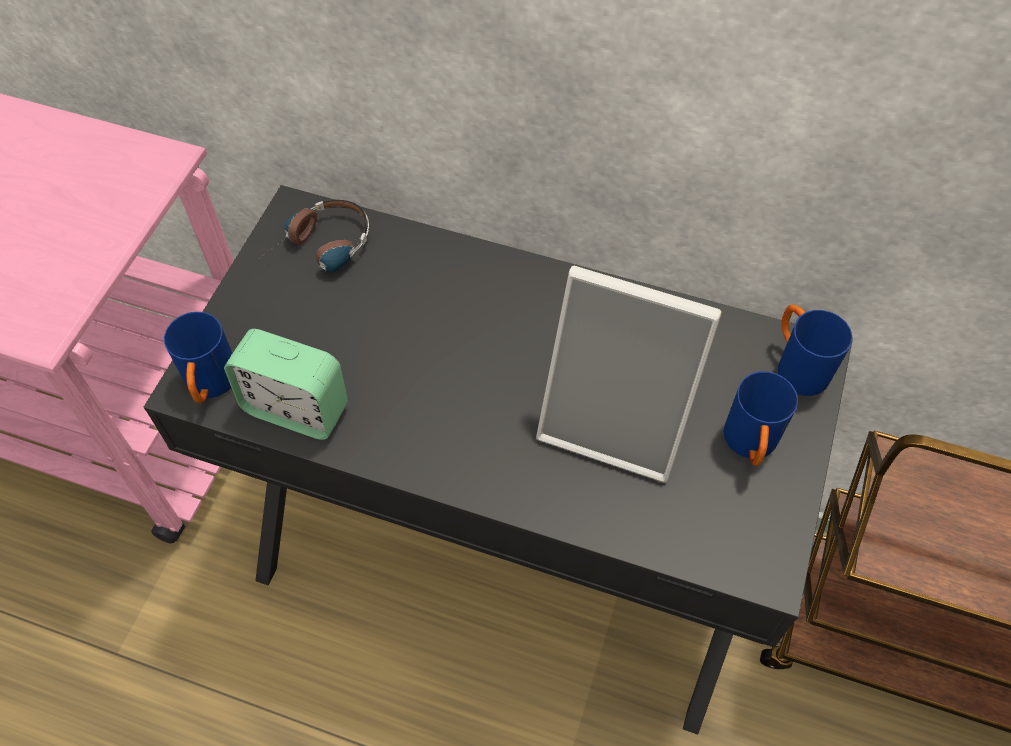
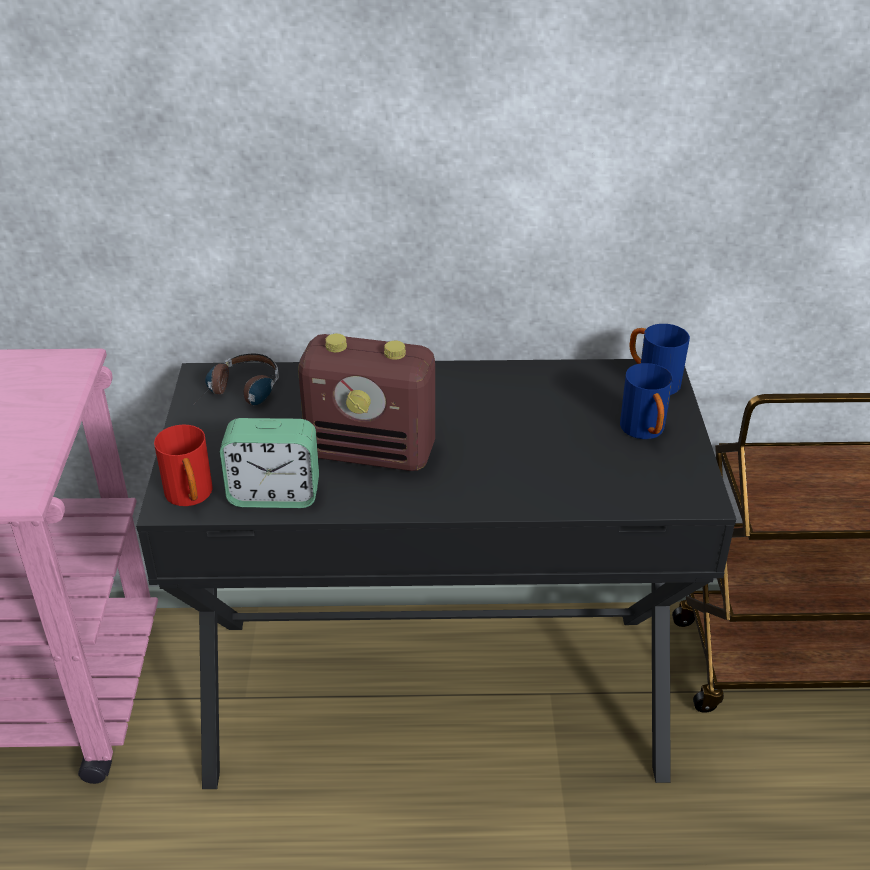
camera: 20 degrees left, 20 degrees down
blue mug [164,312,232,403] -> red mug [154,425,212,506]
picture frame [536,266,722,483] -> none
none -> radio [298,334,435,471]

